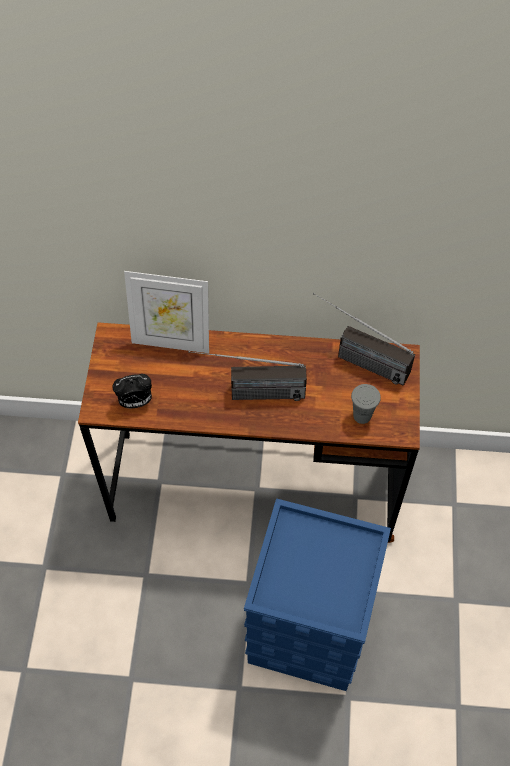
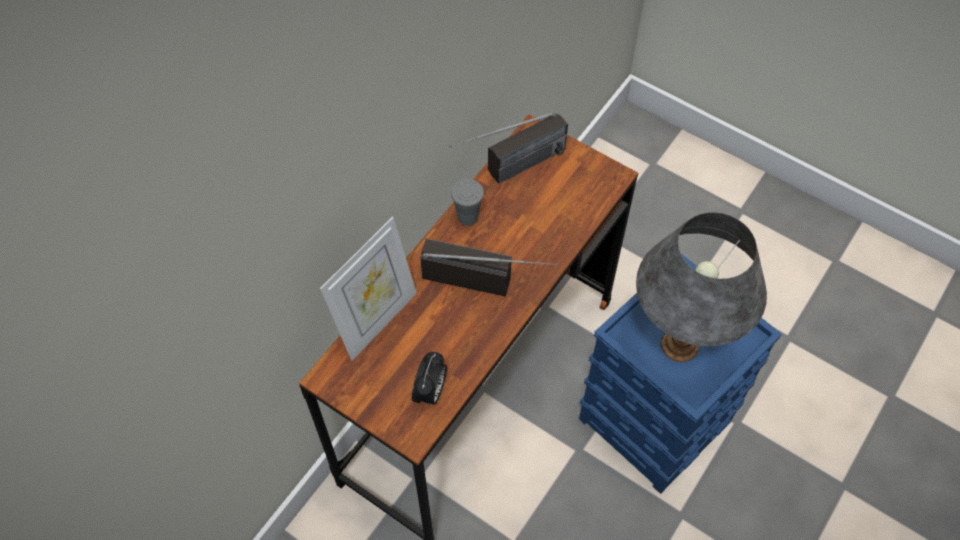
camera: 60 degrees left, 0 degrees up
radio [188,351,307,401] -> radio turned 105 degrees counterclockwise [420,239,558,296]
grey cup [351,384,381,424] -> grey cup moved to [451,179,484,226]
none -> grey table lamp [636,212,767,362]

